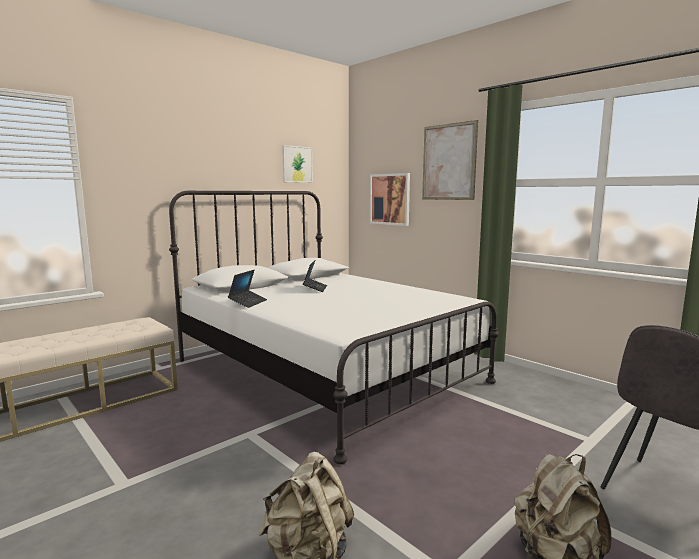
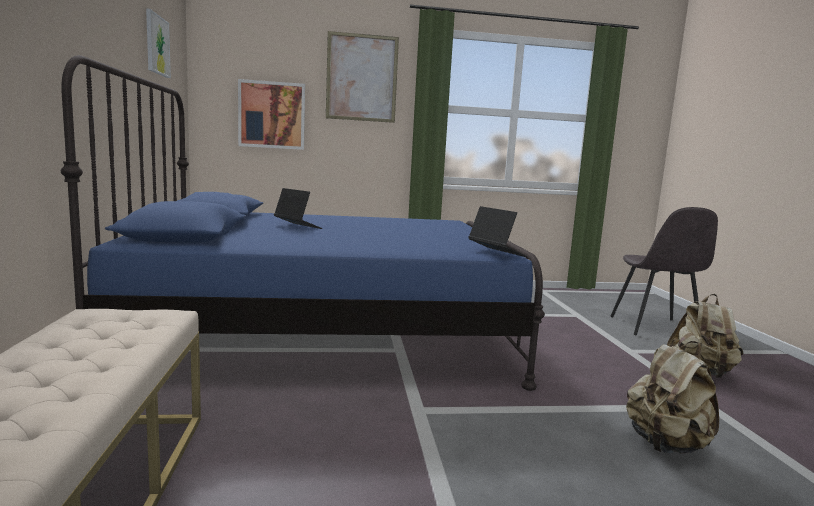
camera: 55 degrees left, 0 degrees up
white bed [169,191,499,464] -> blue bed [61,55,545,391]
laptop [228,270,267,308] -> laptop moved to [468,206,527,257]

